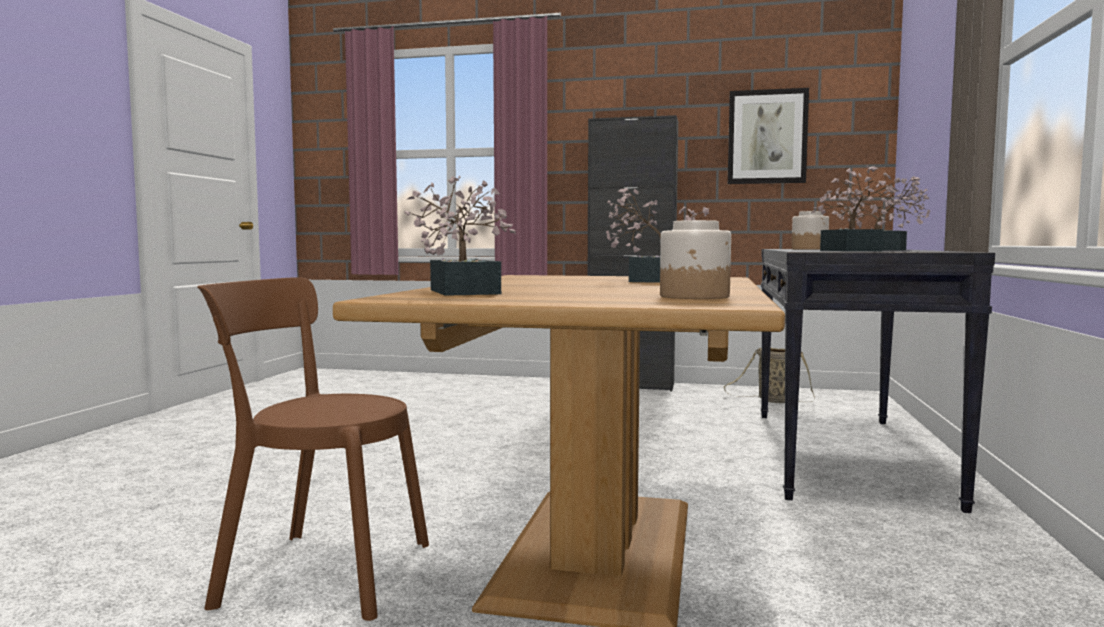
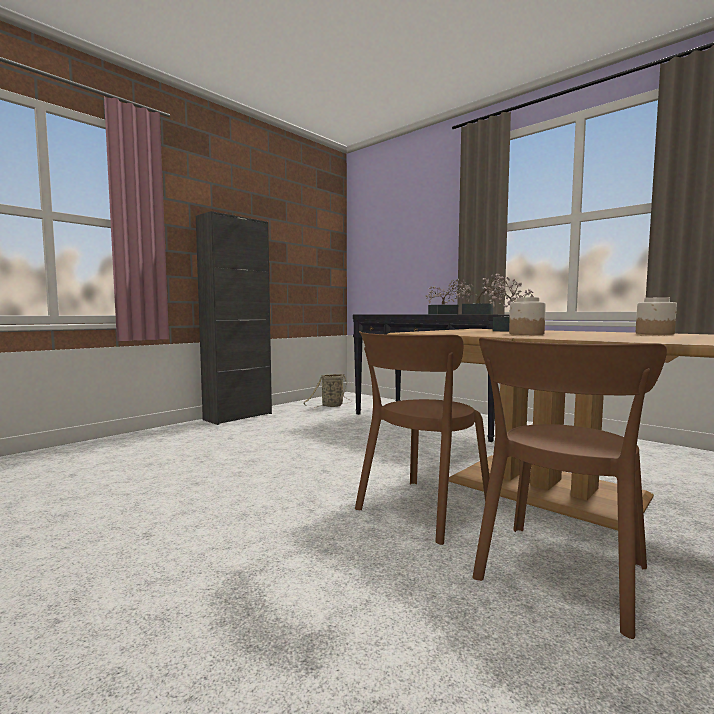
camera: 60 degrees left, 0 degrees up
potted plant [405,176,516,296] -> none
picture [728,88,809,184] -> none
jar [792,211,829,250] -> jar moved to [509,297,546,335]
none -> brown chair [355,331,489,545]

